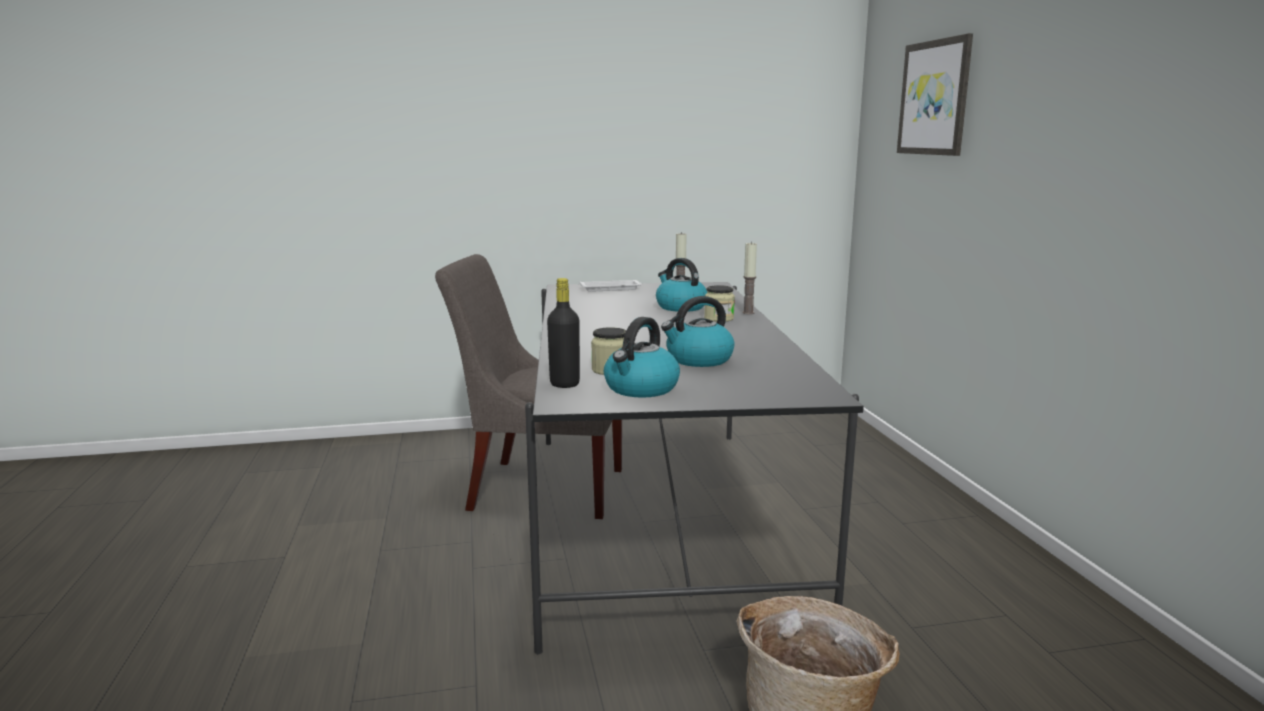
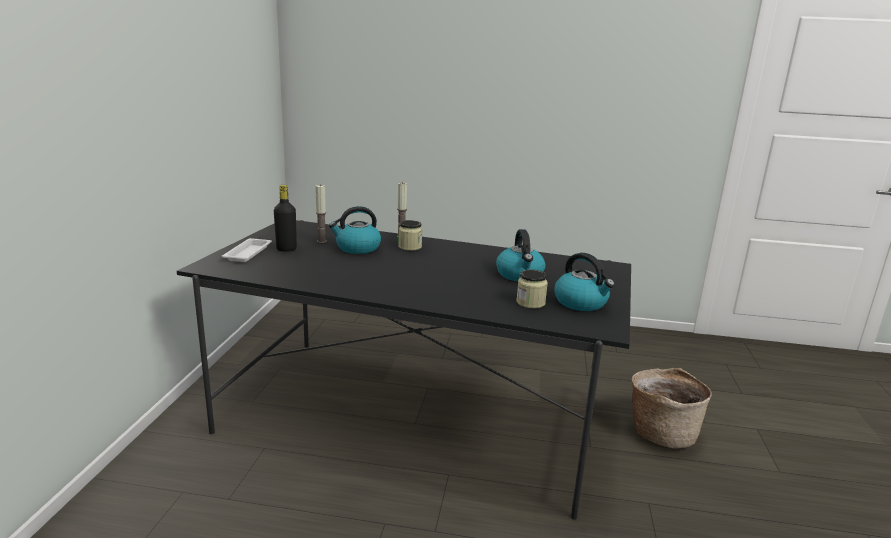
camera: 70 degrees left, 5 degrees up
grey chair [435,254,622,519] -> none
black bottle [547,278,580,388] -> black bottle moved to [274,185,297,252]
picture [897,33,973,156] -> none

